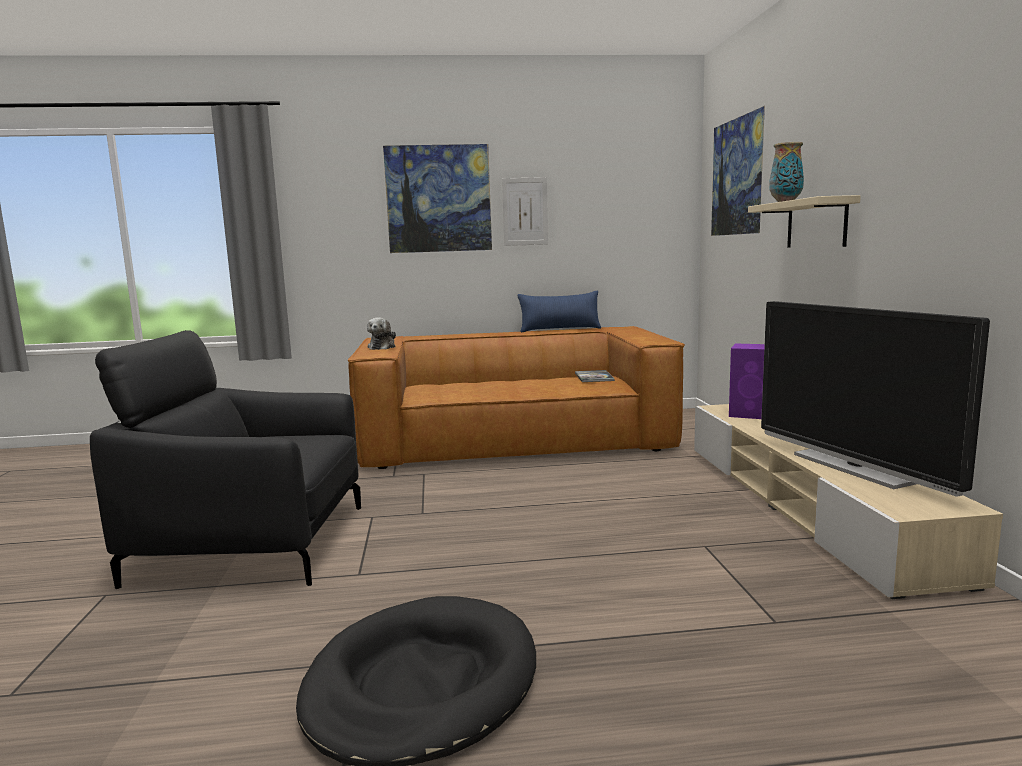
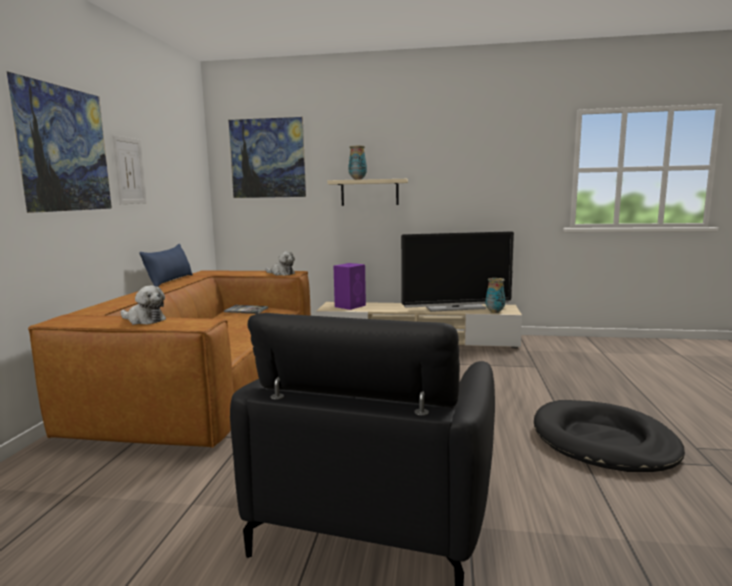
camera: 75 degrees left, 0 degrees up
none -> plush toy [266,251,295,276]
none -> vase [486,278,505,313]

